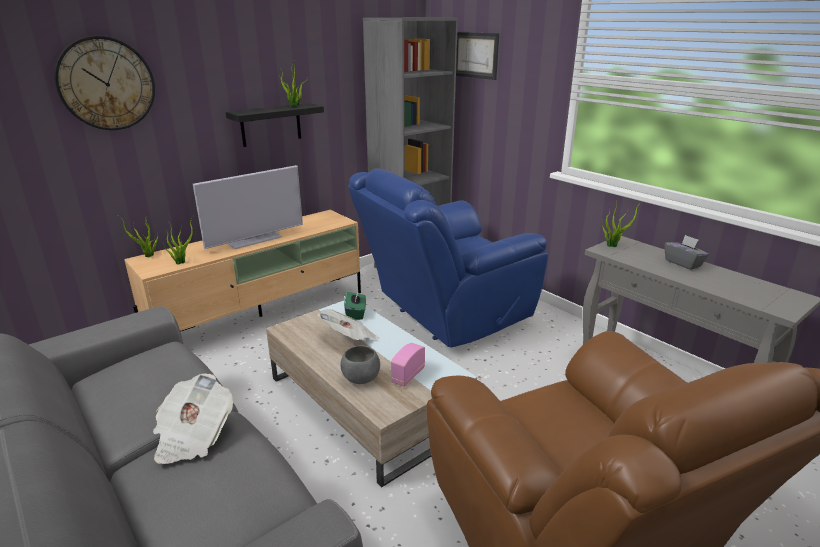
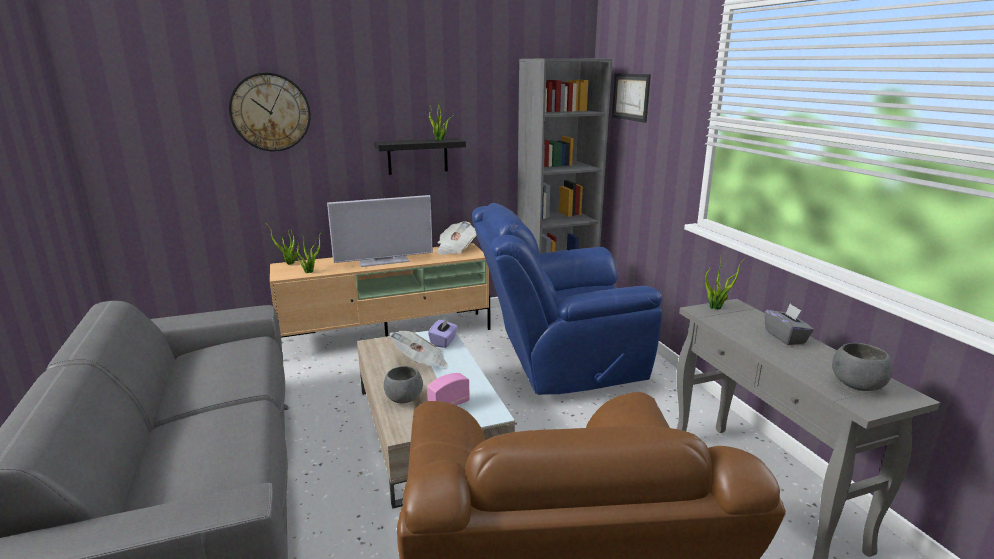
camera: 20 degrees right, 5 degrees down
newspaper [153,373,233,464] -> newspaper moved to [437,221,476,255]
green tissue box [344,292,366,320] -> purple tissue box [428,318,458,348]
none -> grey bowl [832,343,893,391]

